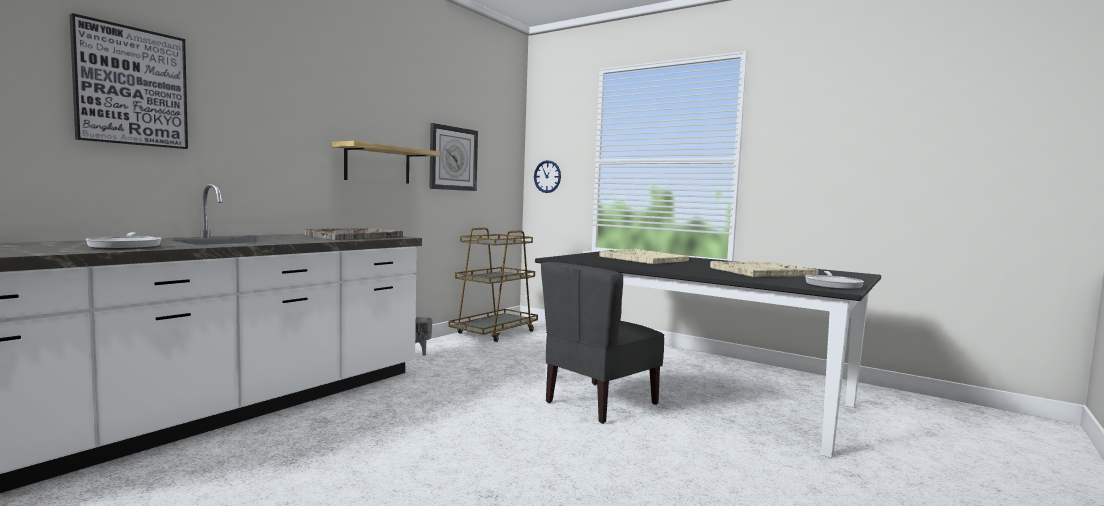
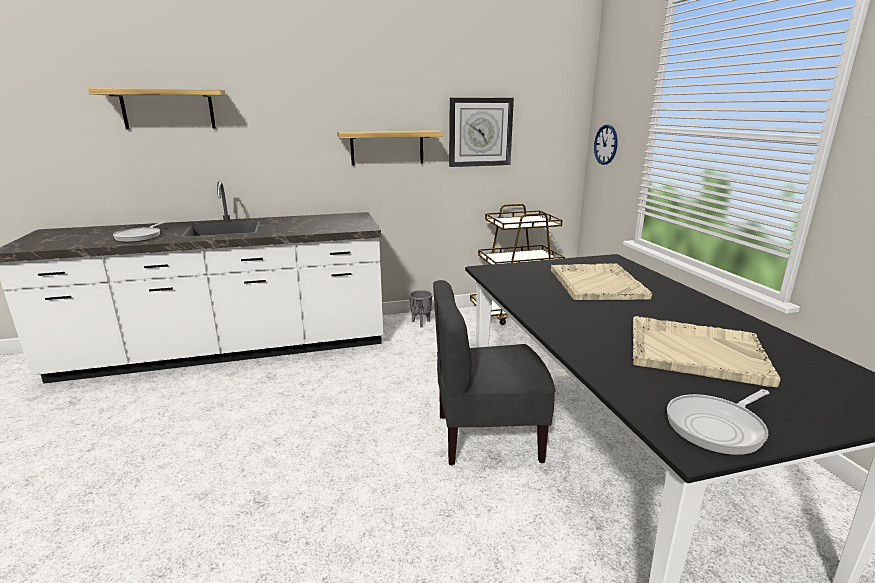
camera: 40 degrees right, 15 degrees up
picture [70,13,188,149] -> shelf [88,88,225,129]
grey tray [303,228,403,240] -> none

